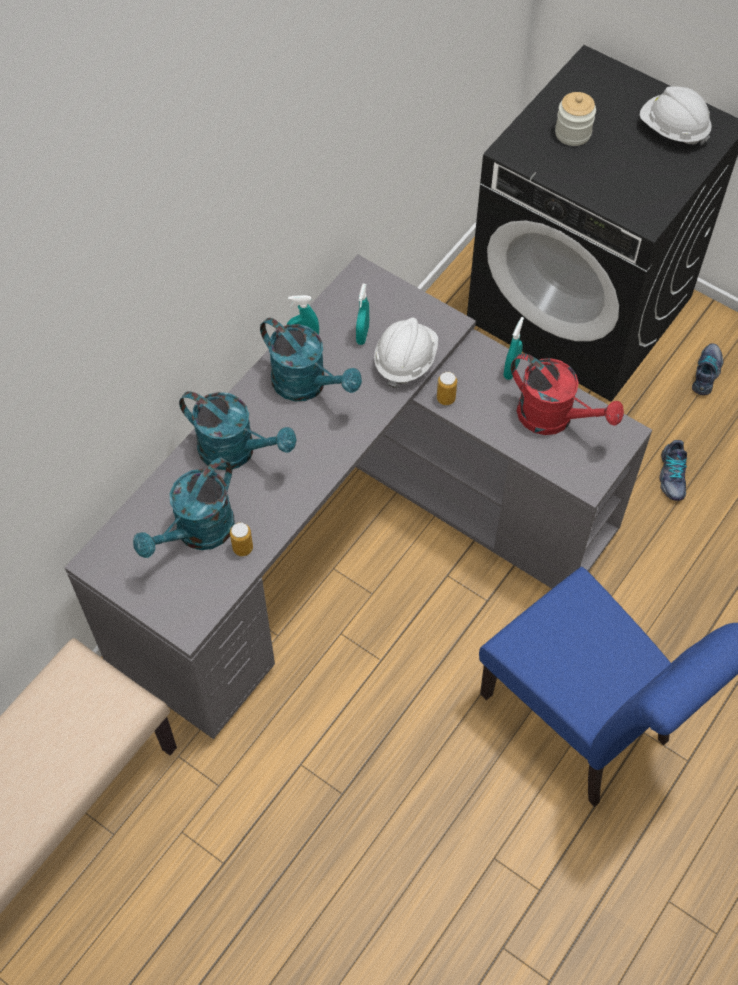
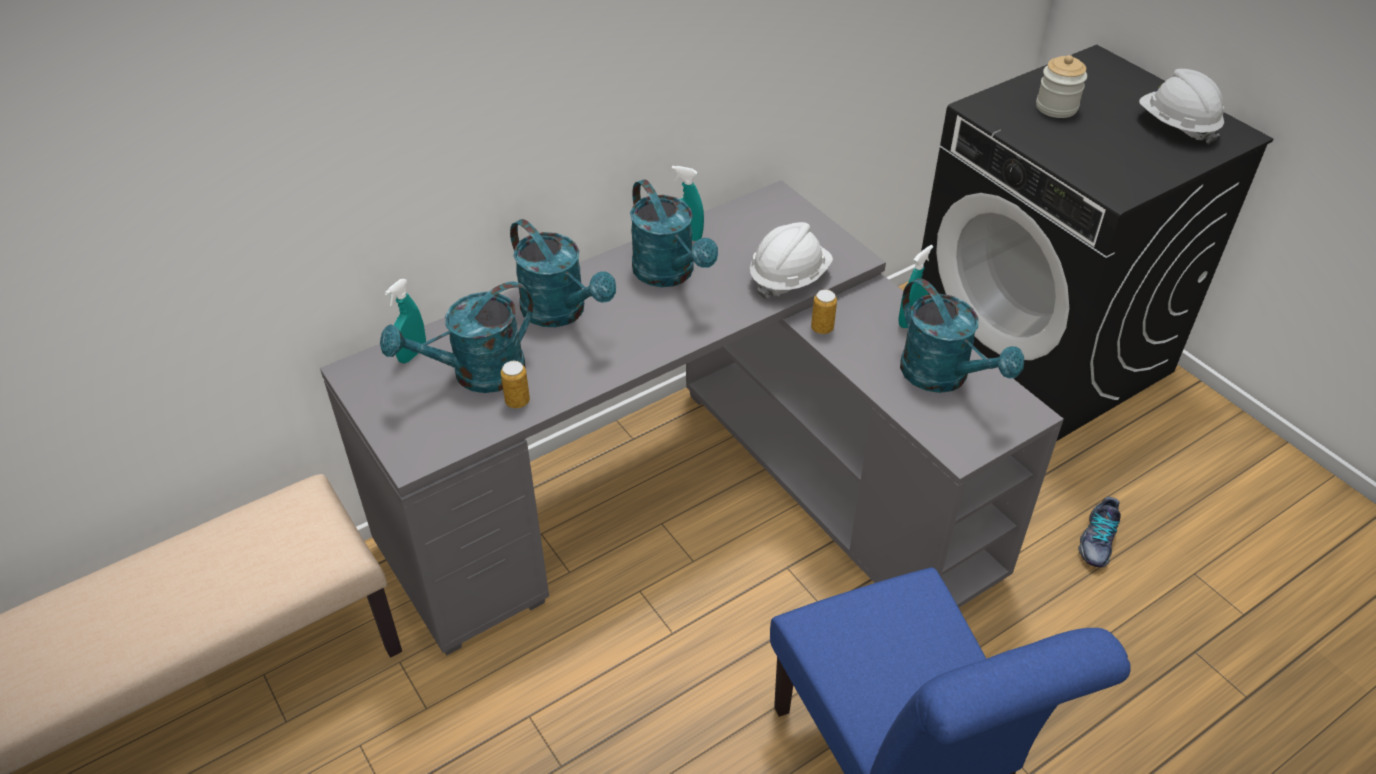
camera: 20 degrees right, 15 degrees down
turquoise spray bottle [356,284,369,345] -> turquoise spray bottle moved to [384,279,426,363]
red watering can [511,353,624,435] -> turquoise watering can [900,278,1024,393]
shoe [692,343,723,395] -> none

